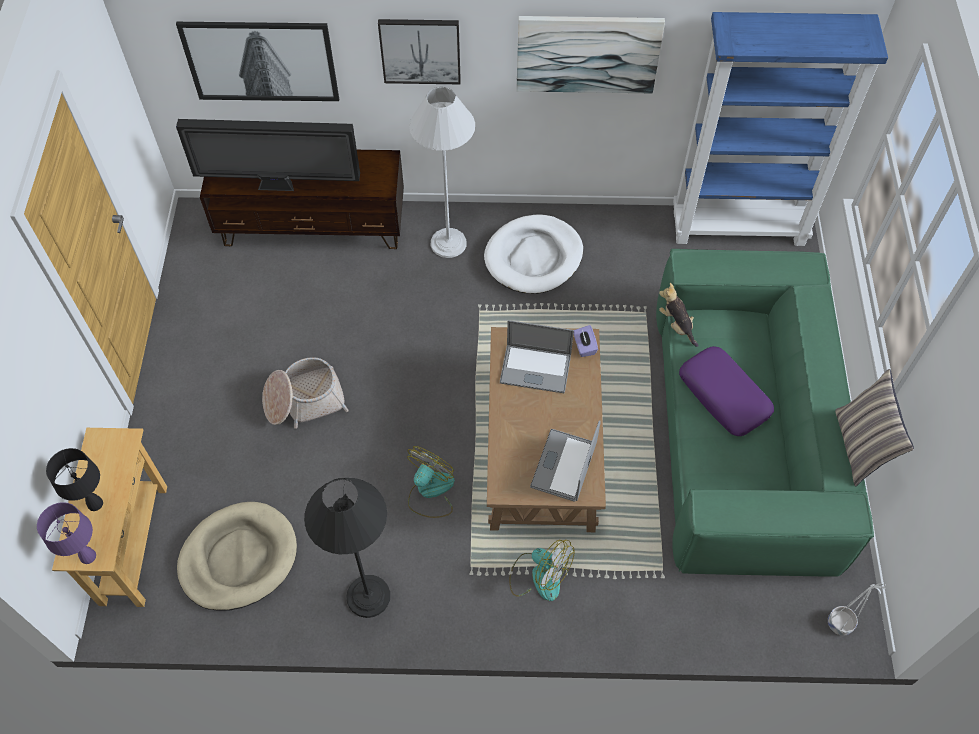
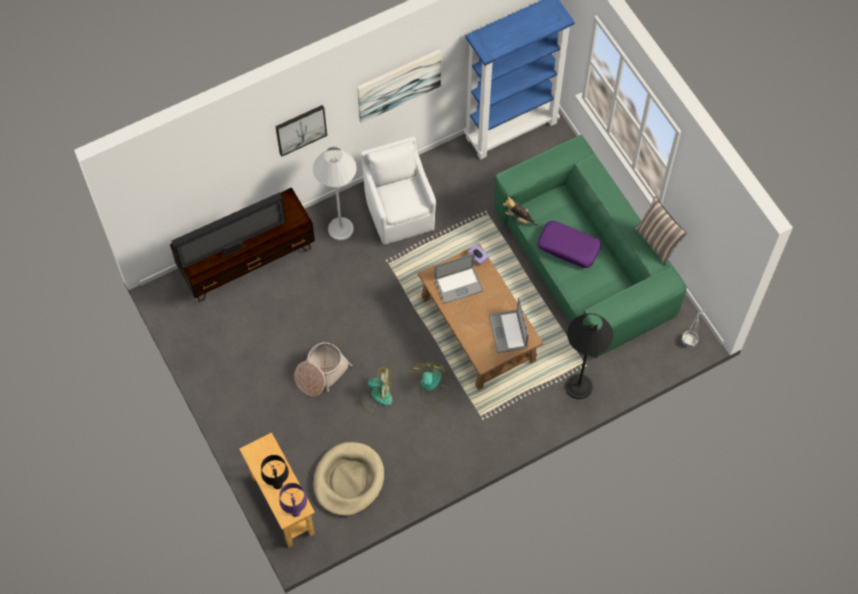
camera: 30 degrees left, 5 degrees up
picture [176,22,339,101] -> none
black floor lamp [304,478,390,618] -> black floor lamp moved to [566,314,613,399]
white dog bed [484,214,583,294] -> white armchair [361,136,436,245]
fan [509,540,575,601] -> fan moved to [359,366,392,413]

